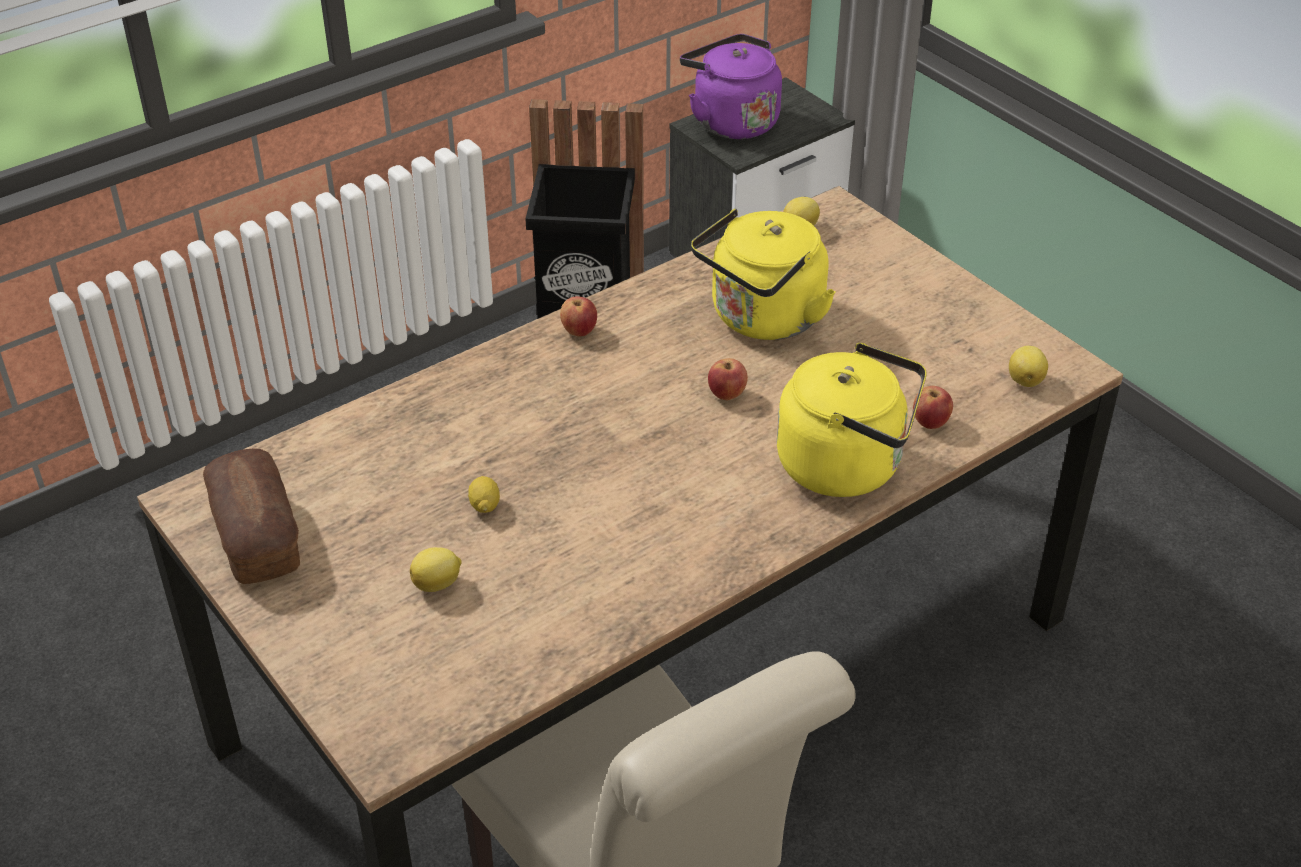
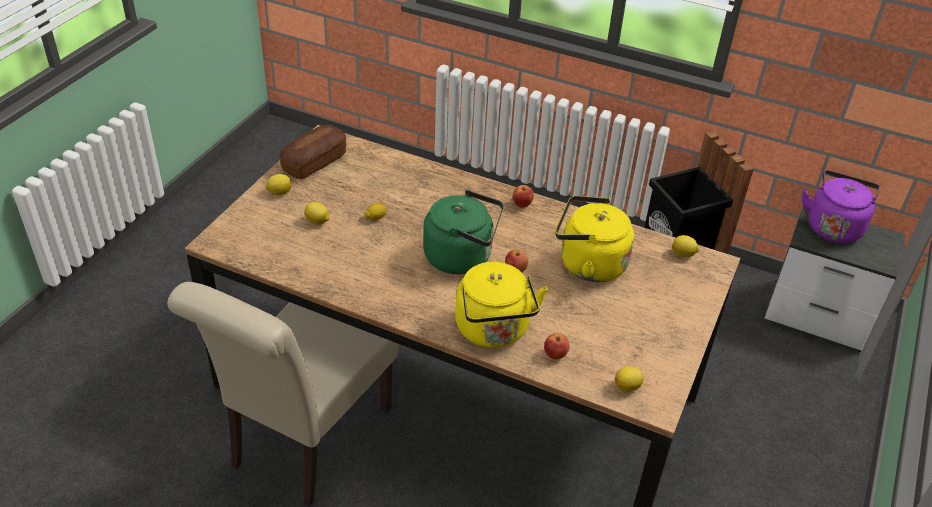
camera: 60 degrees right, 0 degrees up
none -> lemon [265,174,292,195]
none -> green kettle [423,190,504,274]

